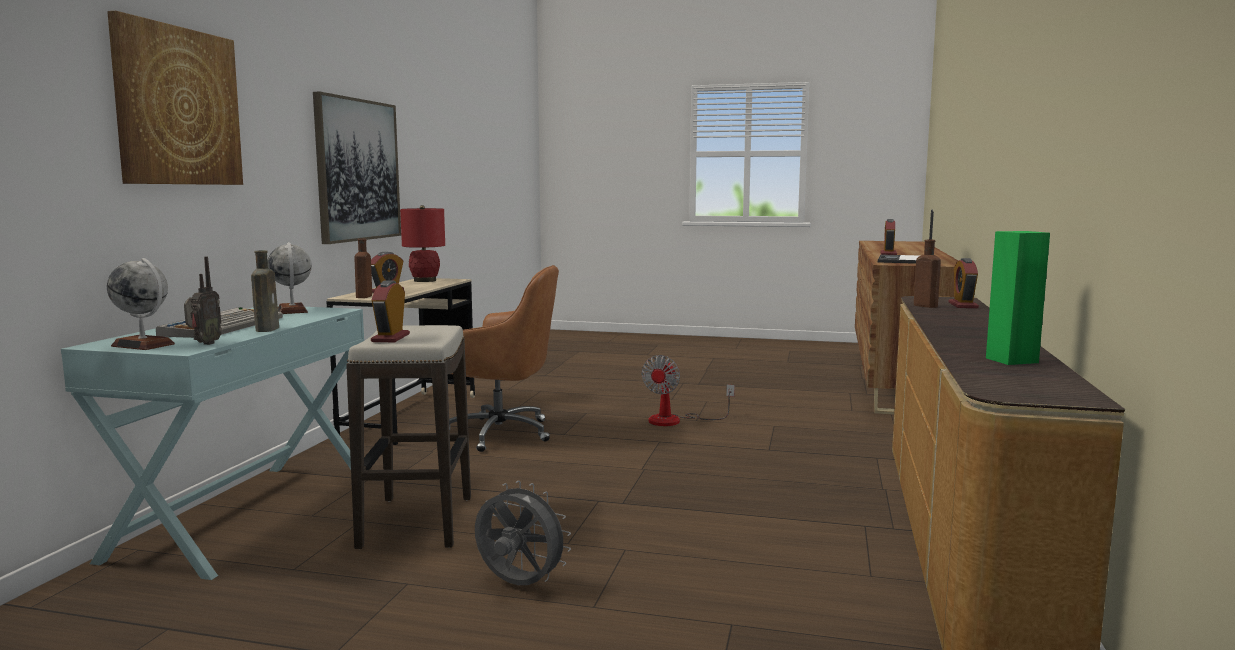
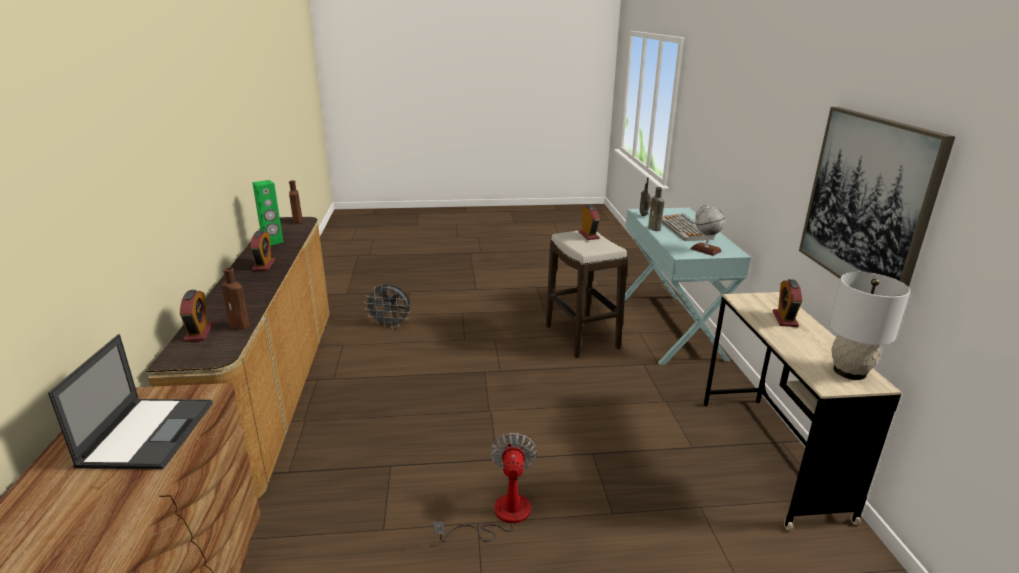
camera: 160 degrees right, 15 degrees up
picture [107,11,243,185] -> none
globe [107,258,175,350] -> none
brown bottle [354,239,372,298] -> brown bottle moved to [289,180,303,224]
red table lamp [400,205,445,282] -> white table lamp [829,272,910,380]
brown office chair [449,265,559,452] -> none
grey fan [475,481,571,585] -> grey fan moved to [364,284,411,328]
alarm clock [880,219,897,255] -> alarm clock moved to [250,231,276,271]

